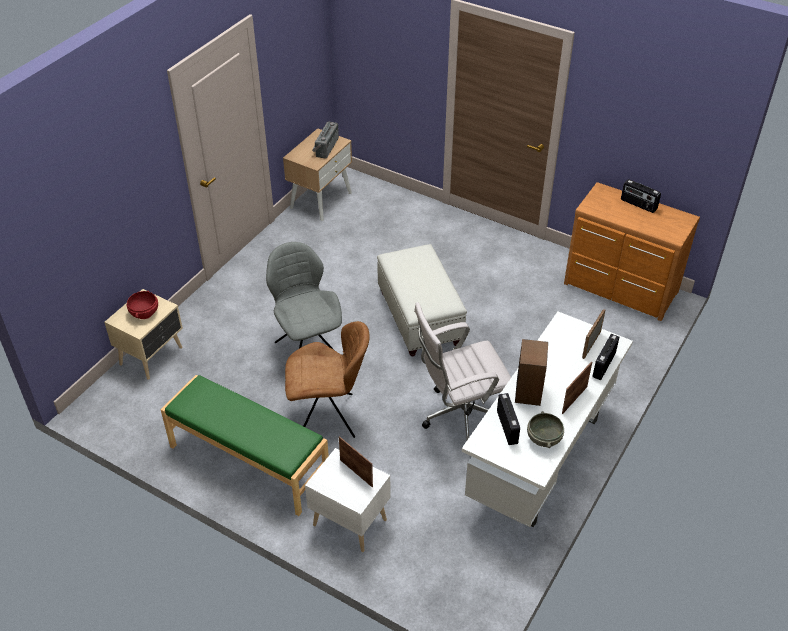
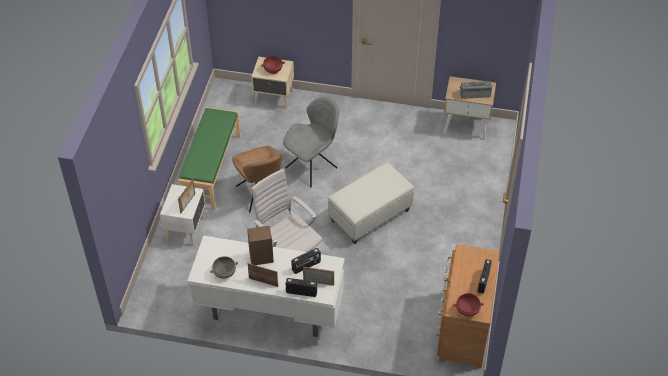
camera: 70 degrees right, 5 degrees up
radio [497,393,520,445] -> radio moved to [291,248,321,274]
none -> red bowl [453,293,484,317]

